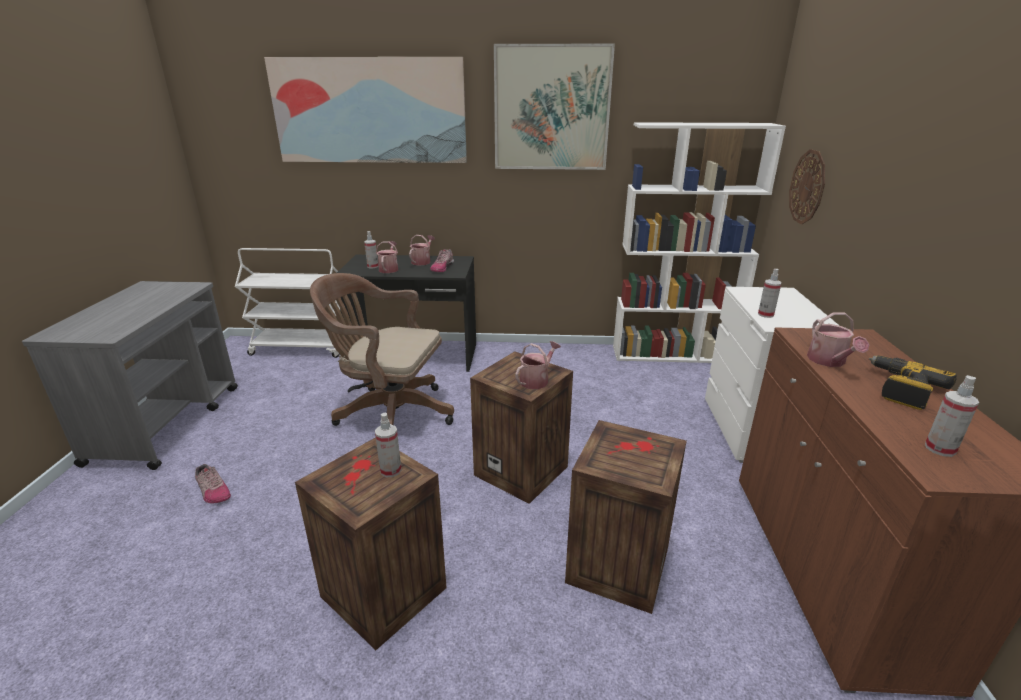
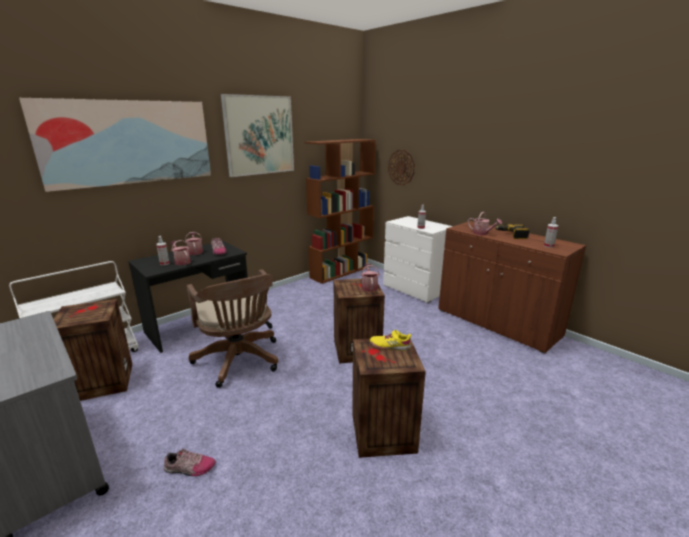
camera: 45 degrees left, 5 degrees down
brown office chair [310,273,454,426] -> brown office chair turned 90 degrees counterclockwise [187,270,278,388]
spray bottle [375,412,401,477] -> yellow shoe [370,330,411,351]
crate [565,420,687,614] -> crate moved to [54,299,132,401]
white bookcase [613,122,786,363] -> brown bookcase [305,139,376,284]

